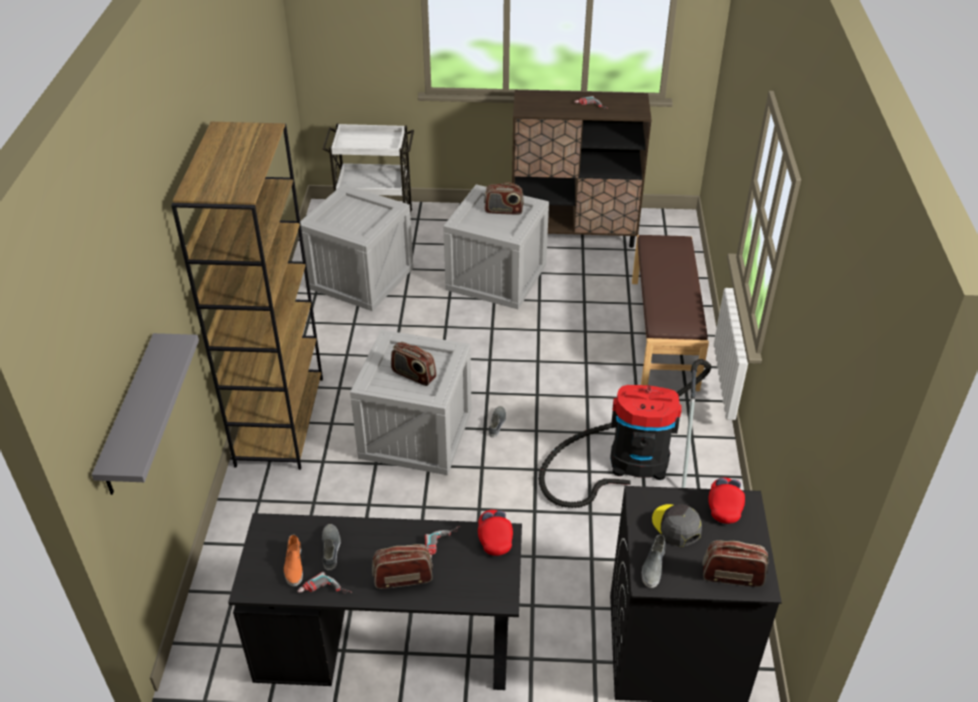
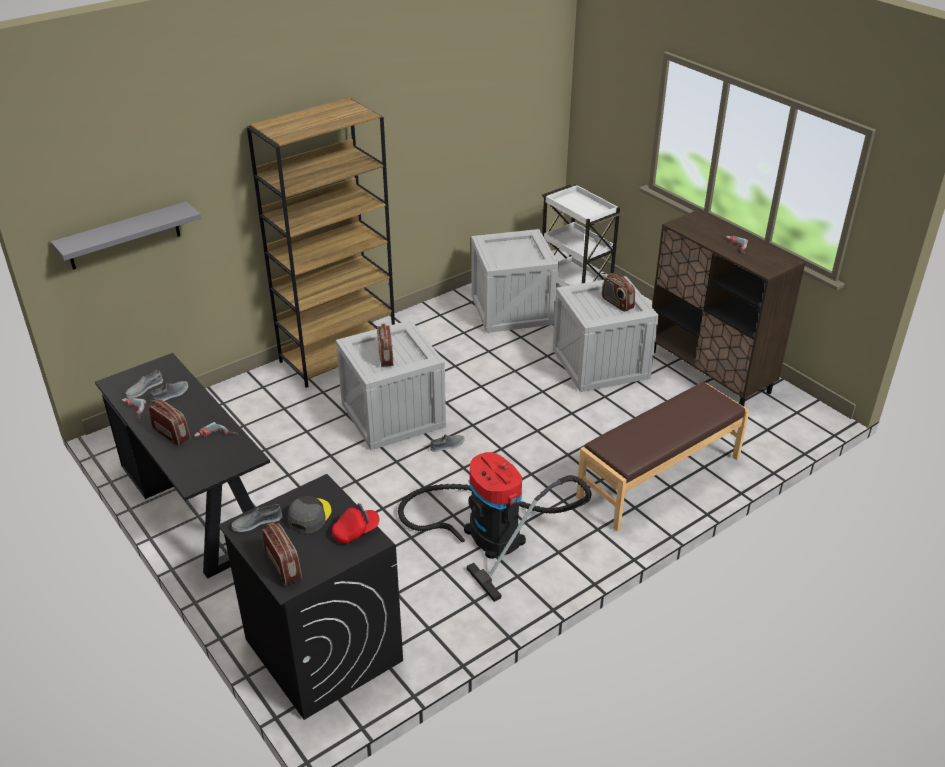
camera: 50 degrees right, 5 degrees down
orange shoe [284,535,303,587] -> grey shoe [125,370,163,398]
red cap [478,510,513,556] -> none

